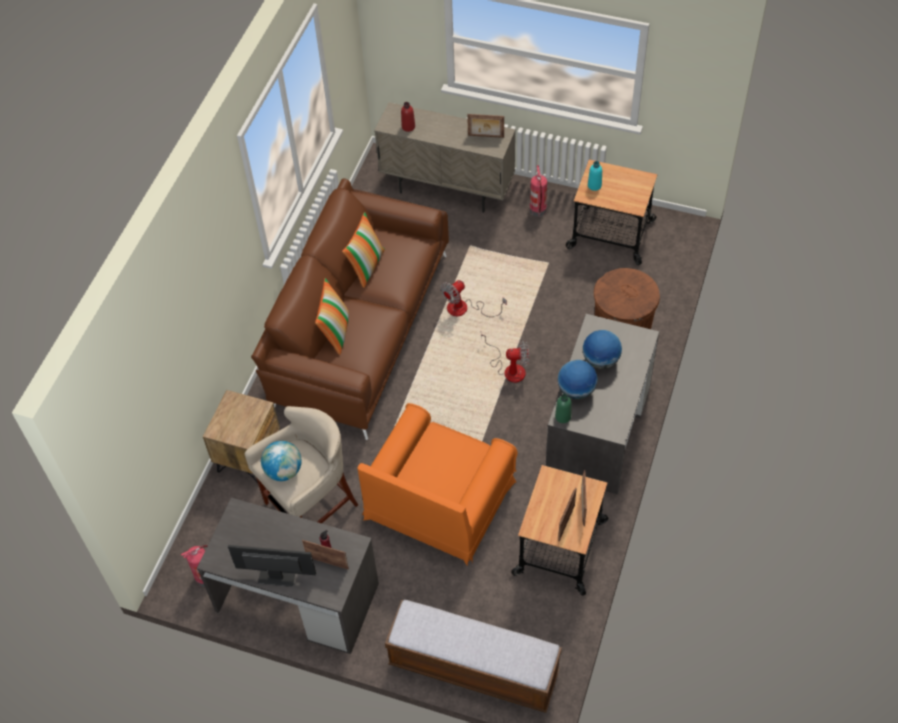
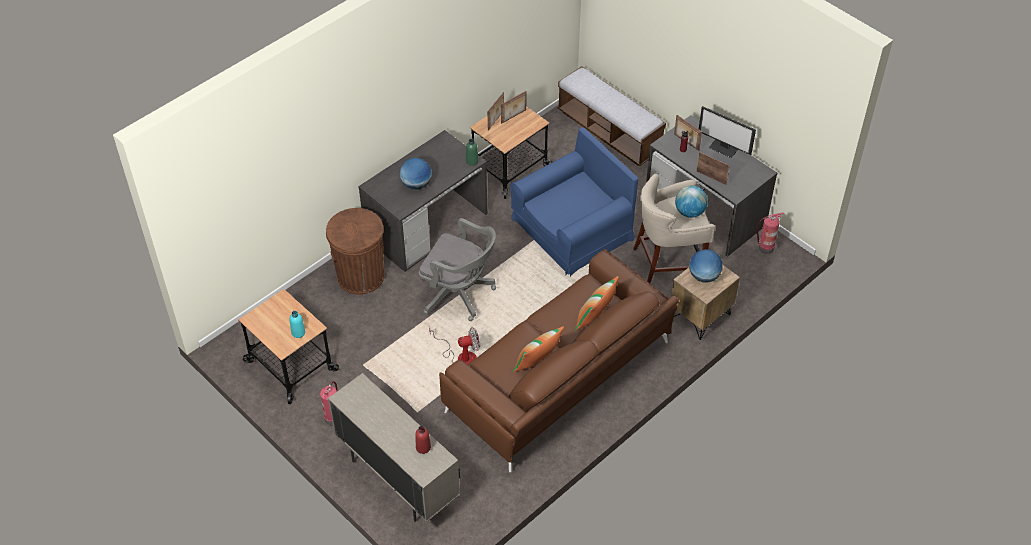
camera: 155 degrees left, 5 degrees down
orange armchair [358,403,518,565] -> blue armchair [510,127,638,276]
picture frame [467,114,504,138] -> picture frame moved to [697,152,730,185]
fan [481,334,529,383] -> grey office chair [419,218,496,321]
globe [558,360,598,399] -> globe moved to [689,249,722,283]

